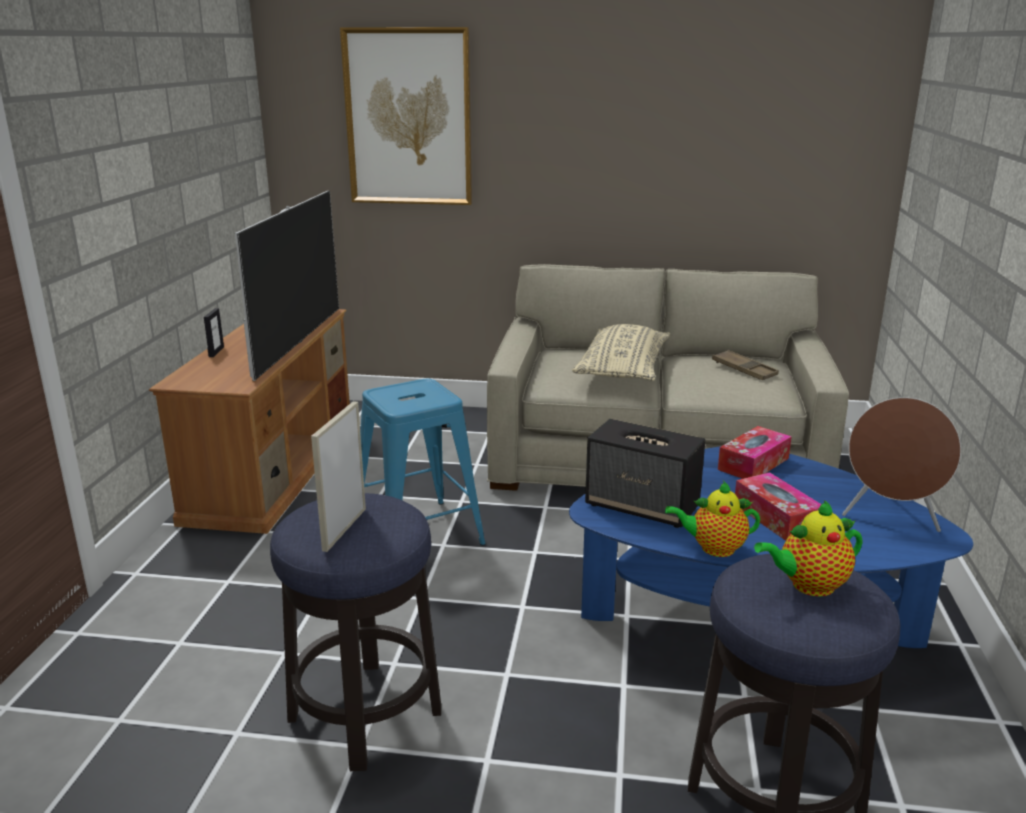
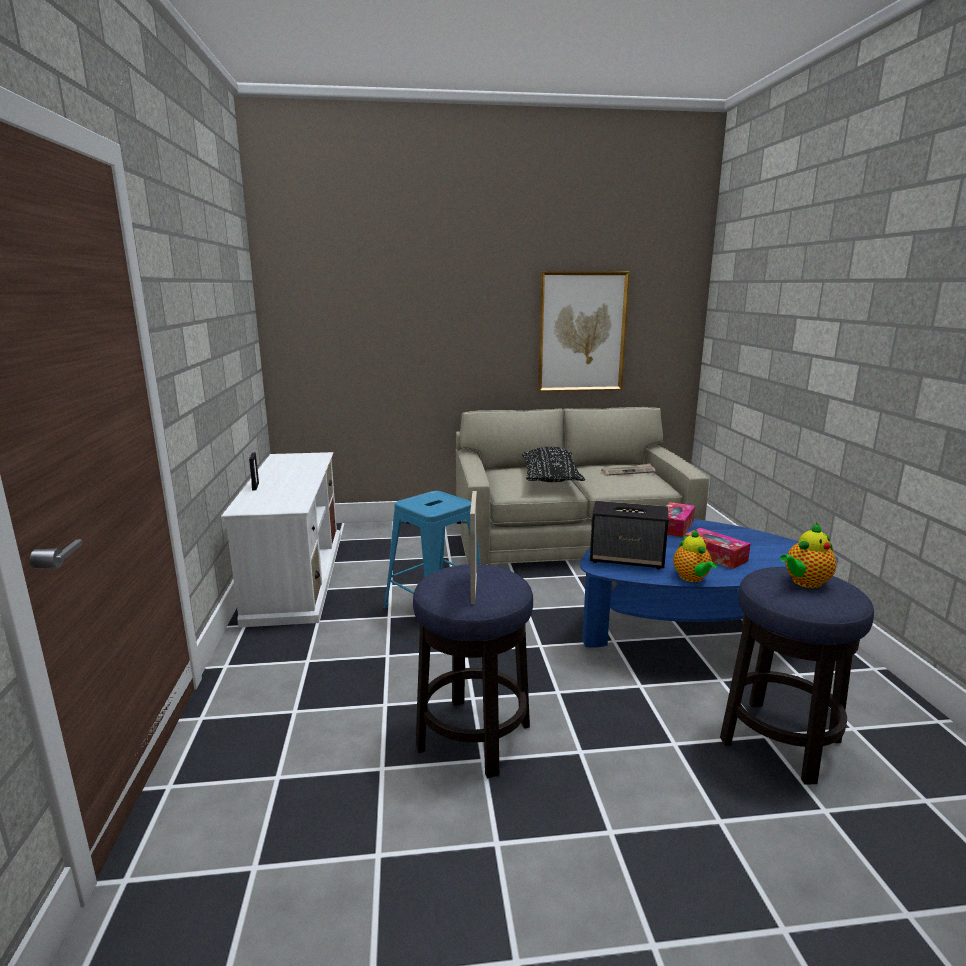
camera: 15 degrees left, 5 degrees down
brown tv stand [149,309,350,534] -> white tv stand [221,452,341,628]
television [235,191,339,381] -> none
picture [340,27,472,205] -> picture moved to [538,271,630,392]
beige pillow [572,324,670,381] -> black pillow [522,447,585,482]
teapot [665,481,760,557] -> teapot turned 90 degrees counterclockwise [673,529,717,582]
brown tray [712,350,779,380] -> newspaper [601,464,655,476]
brown speaker [842,397,961,532] -> none

